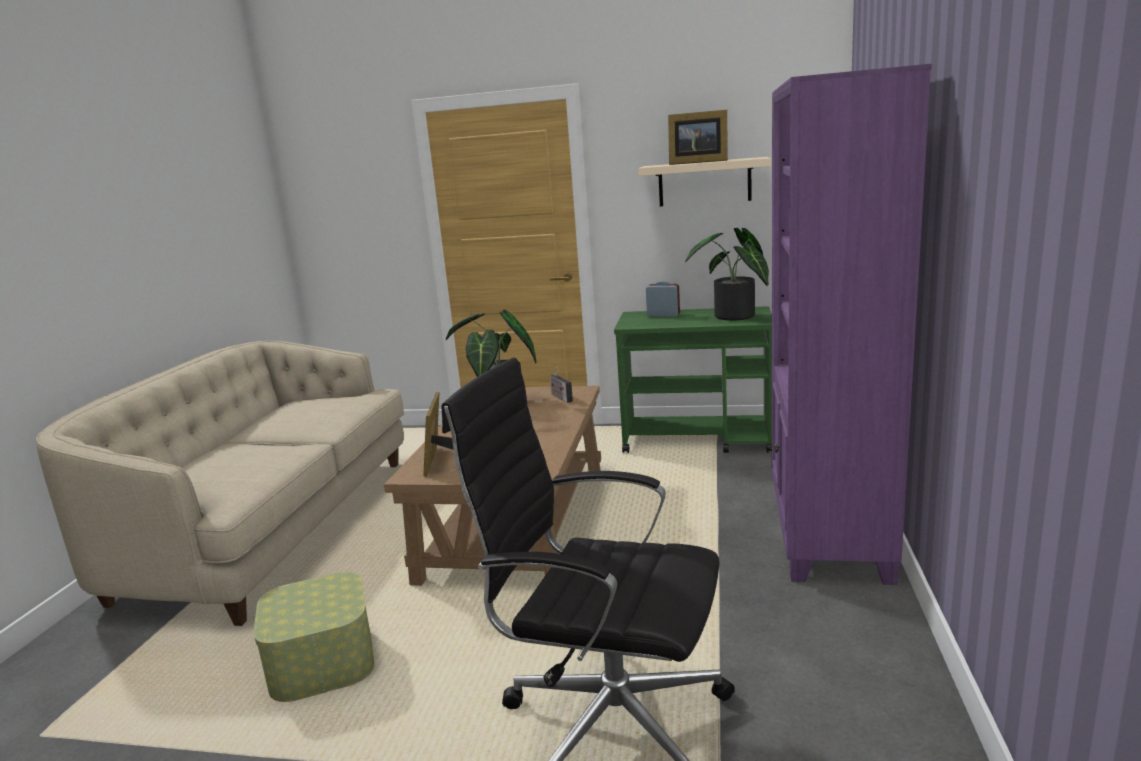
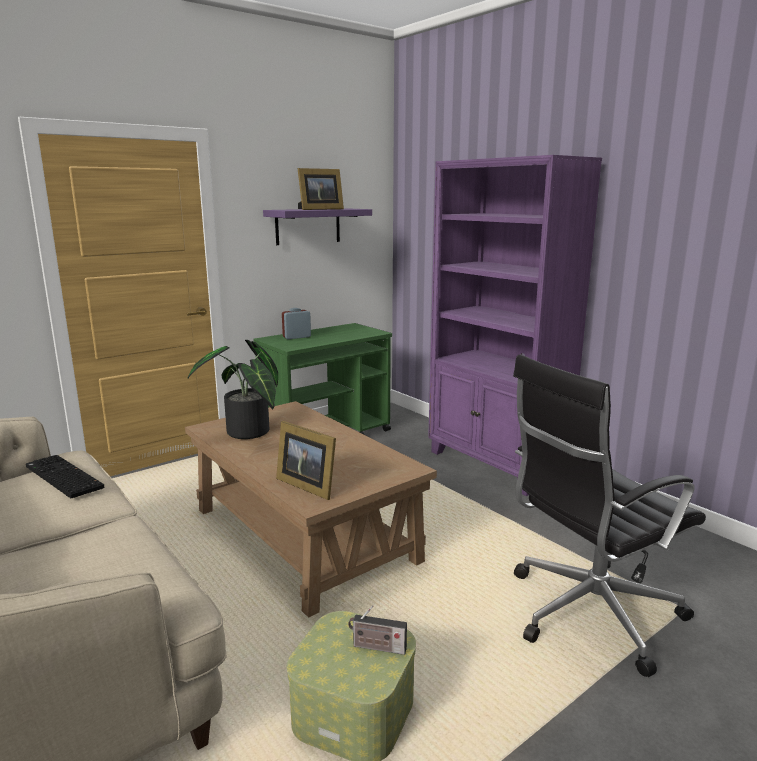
camera: 50 degrees left, 0 degrees up
radio [550,367,573,403] -> radio moved to [348,605,407,655]
beige shelf [638,157,771,207] -> purple shelf [263,208,372,245]
potted plant [685,228,769,321] -> none
none -> keyboard [26,455,104,498]

